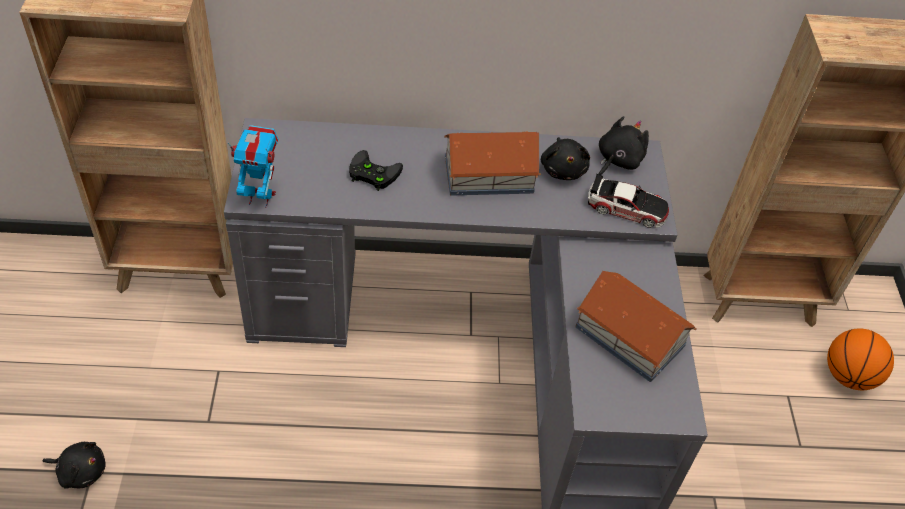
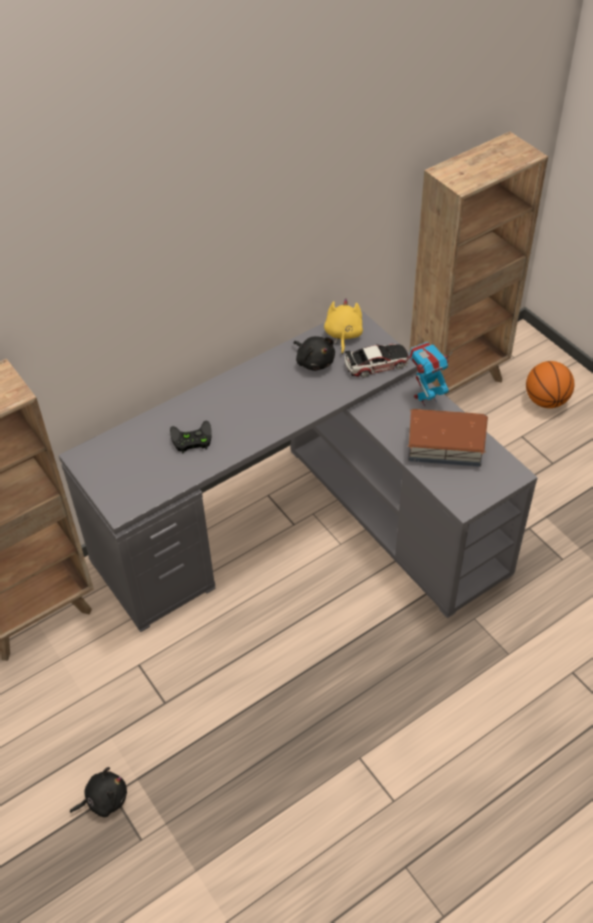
camera: 30 degrees left, 0 degrees up
toy robot [227,125,279,207] -> toy robot moved to [409,342,453,407]
toy house [444,132,541,196] -> none
black plush toy [598,116,649,175] -> yellow plush toy [324,298,363,354]

